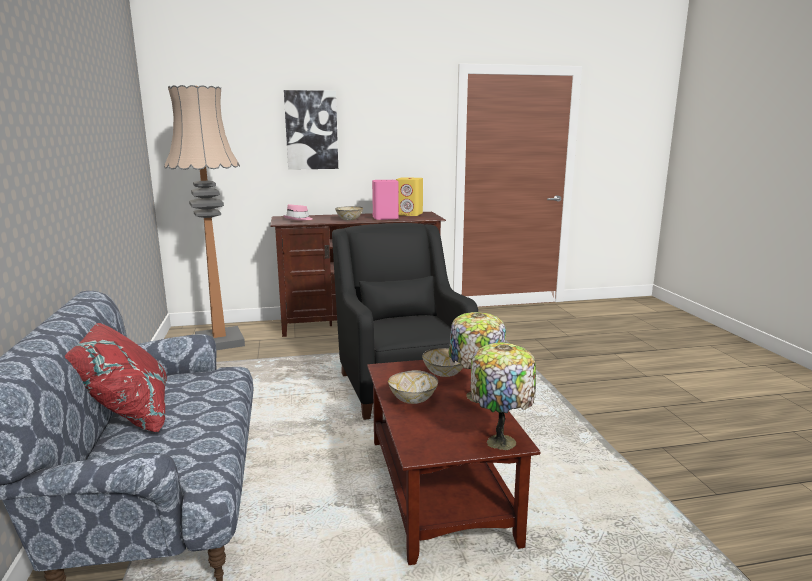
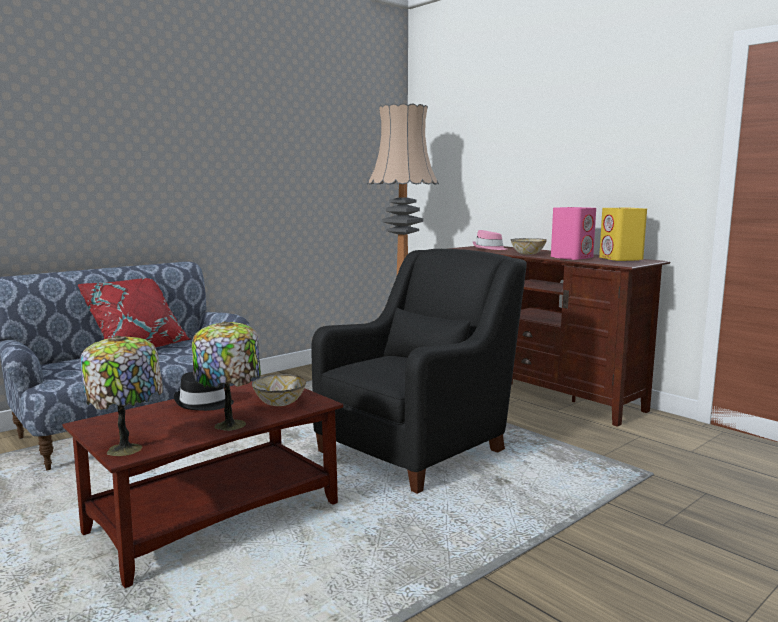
camera: 60 degrees right, 5 degrees down
picture [284,90,338,170] -> none
bowl [388,370,438,404] -> black hat [173,372,234,411]

